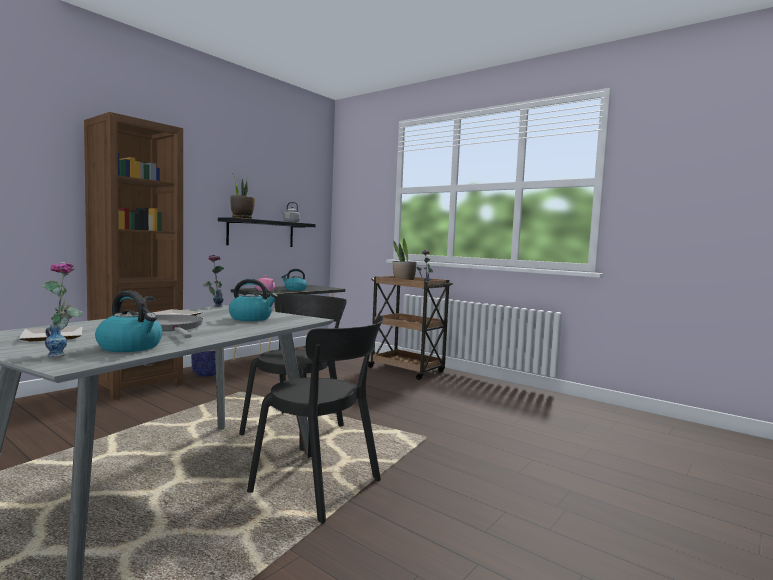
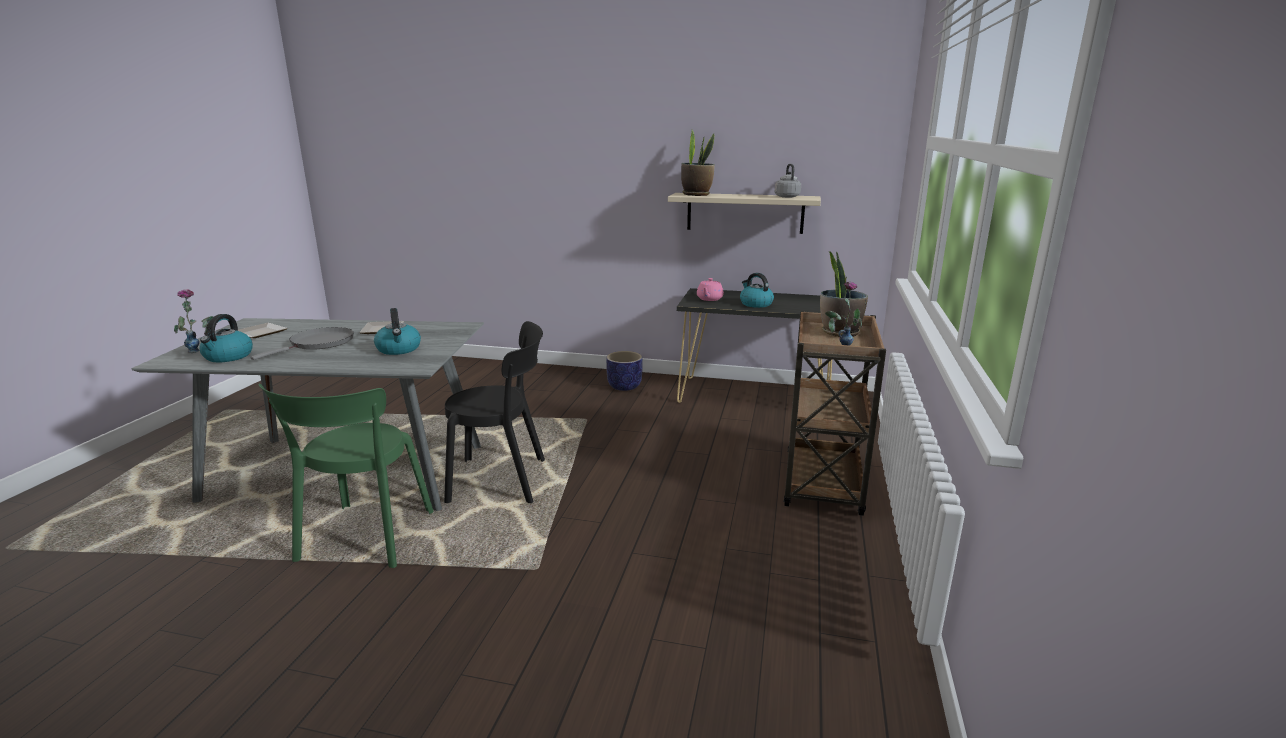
camera: 65 degrees right, 15 degrees up
brown bookcase [84,112,183,399] -> none
vase [203,255,224,307] -> none
black shelf [218,218,316,247] -> beige shelf [668,193,821,234]
black chair [247,316,384,524] -> green chair [258,383,434,568]

